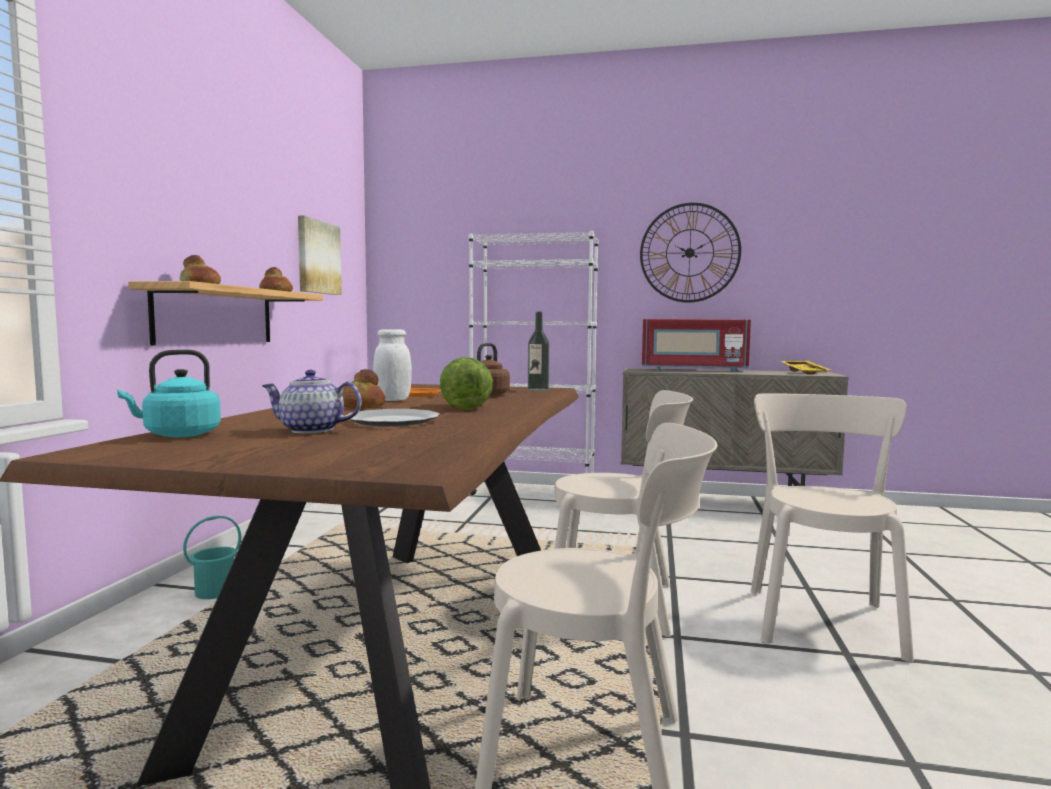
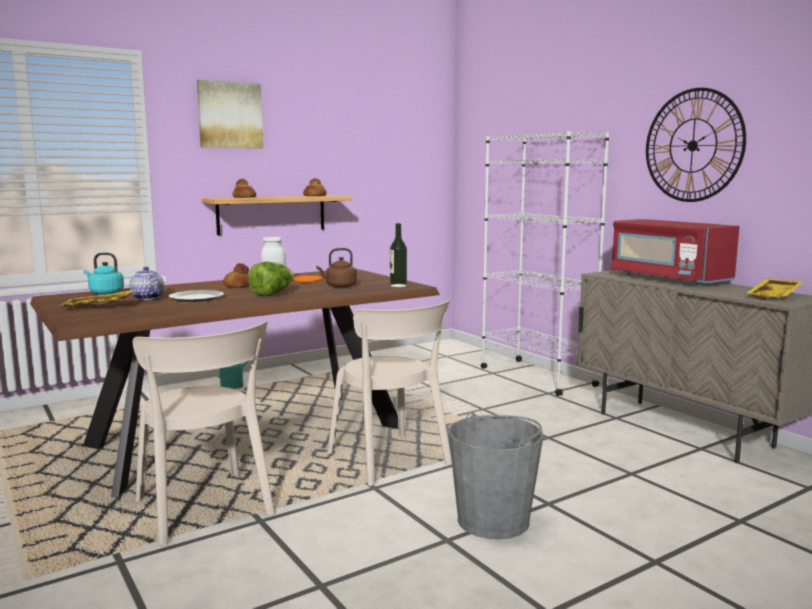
camera: 45 degrees right, 5 degrees up
picture [298,215,342,295] -> picture moved to [197,80,263,148]
beige chair [751,393,914,662] -> grey bucket [449,412,543,539]
none -> yellow tray [60,290,133,307]

